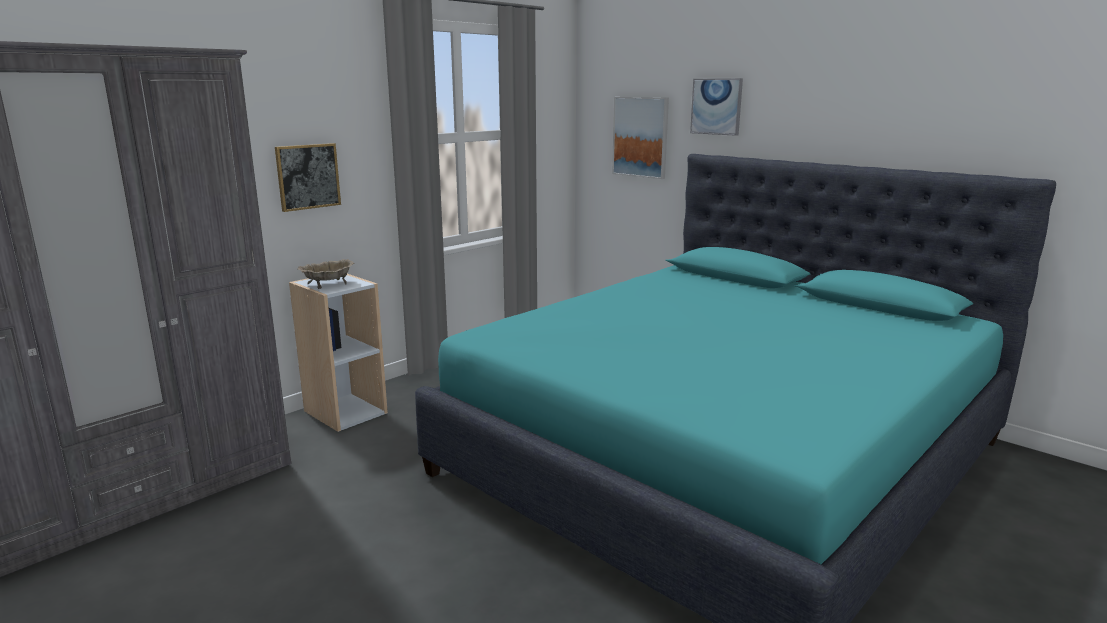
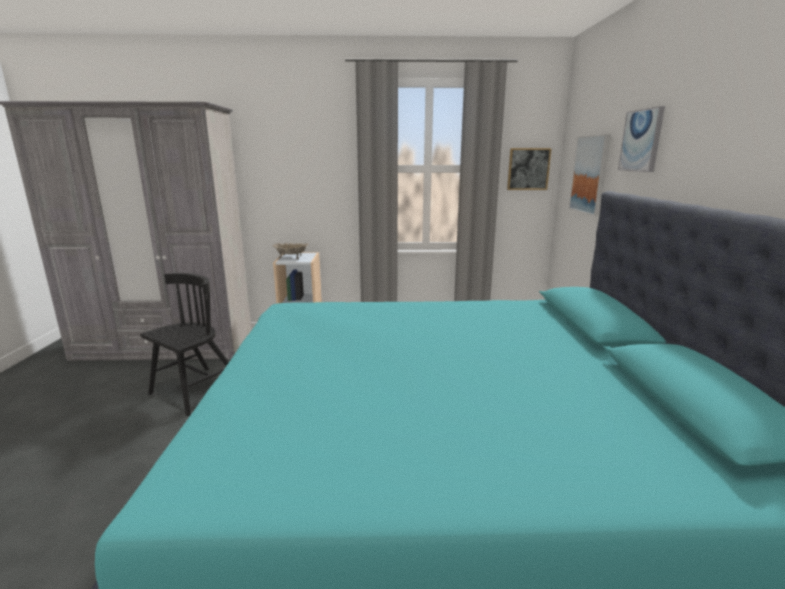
camera: 45 degrees right, 0 degrees up
picture [275,143,341,212] -> picture moved to [507,148,551,190]
none -> black chair [140,273,229,416]

